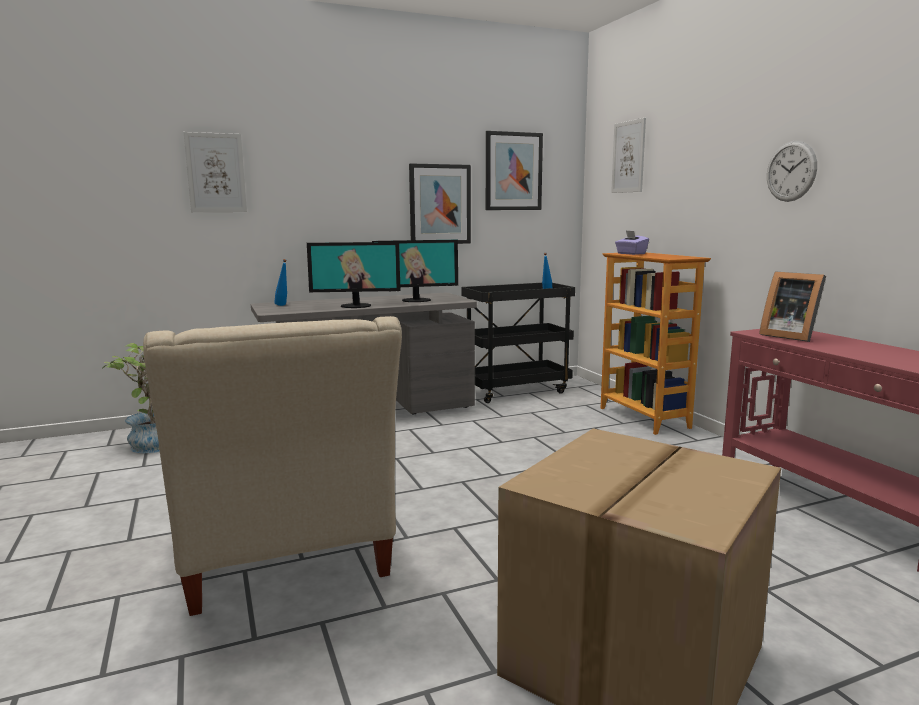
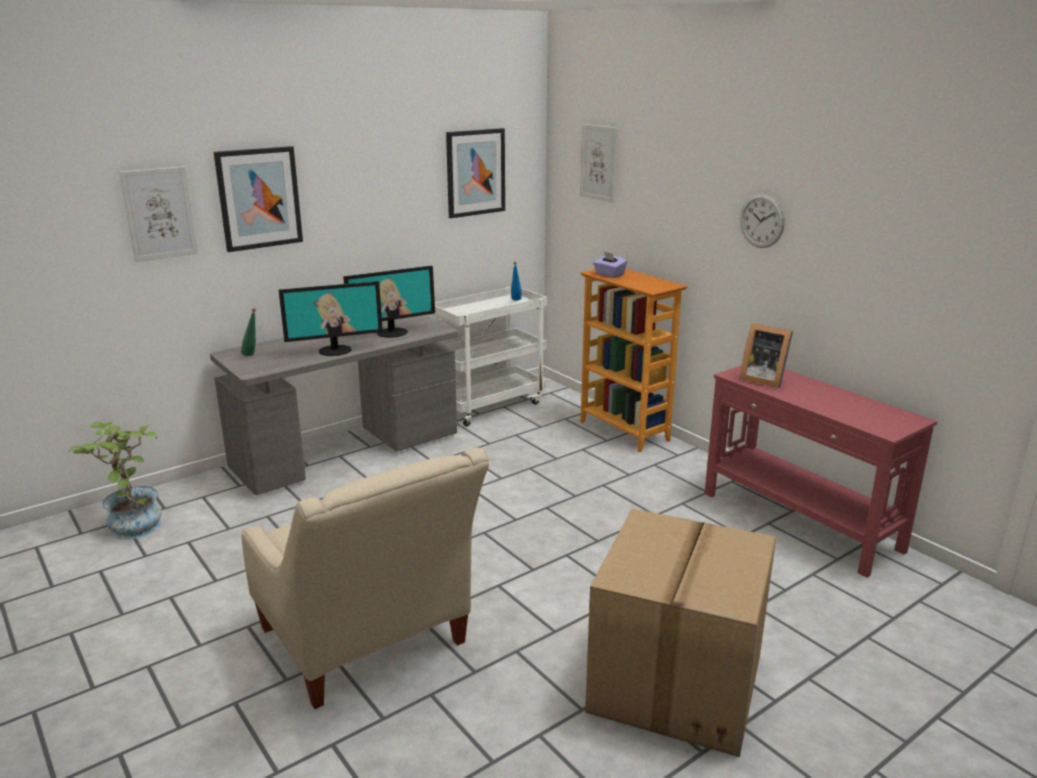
camera: 15 degrees left, 10 degrees up
blue bottle [274,259,287,306] -> green bottle [241,308,256,356]
picture [409,163,471,244] -> picture moved to [214,146,303,252]
black cart [462,283,575,403] -> white cart [432,287,547,426]

